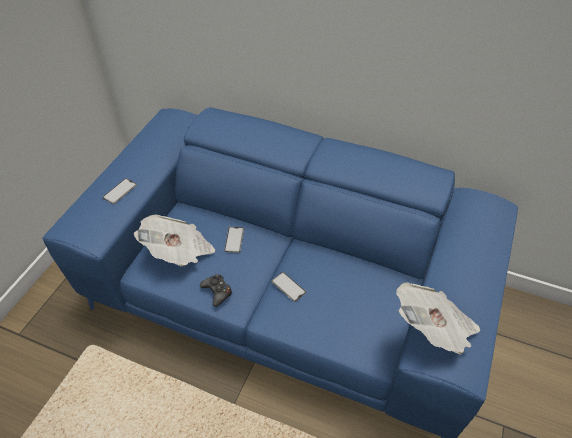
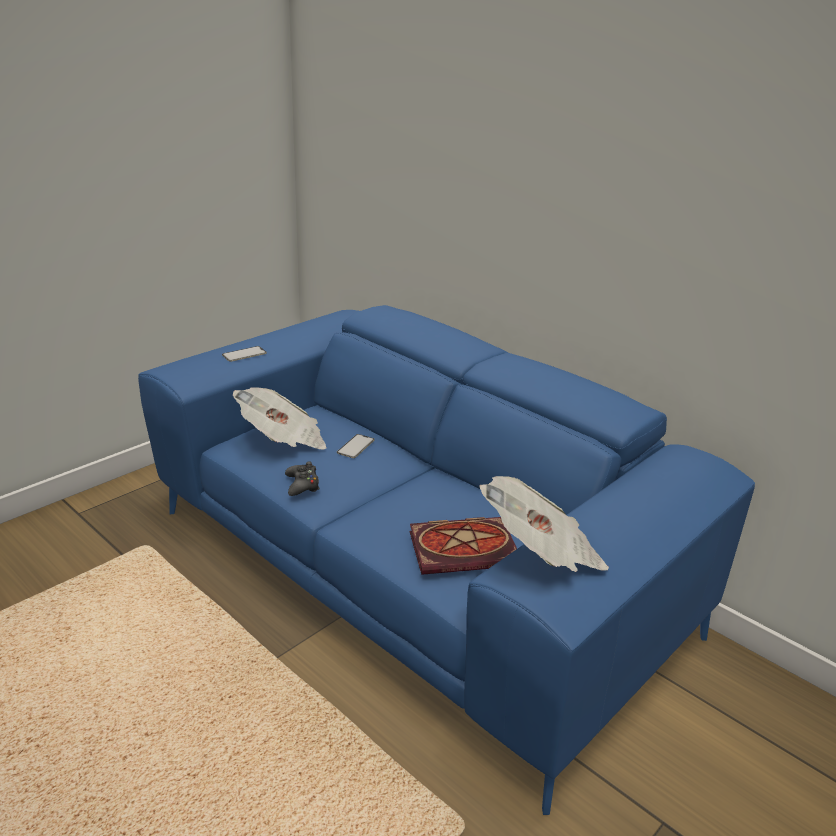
camera: 20 degrees right, 20 degrees down
phone [272,272,306,302] -> none
none -> book [410,517,517,575]

